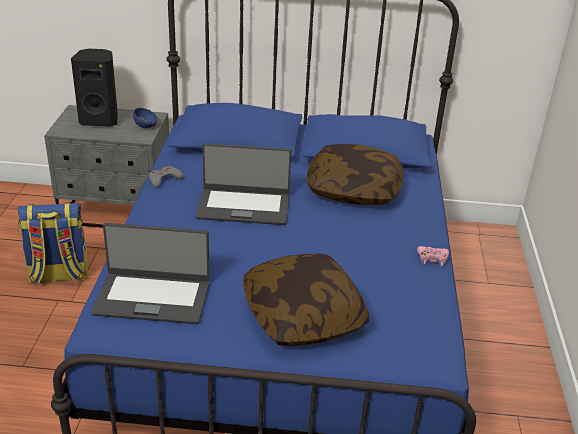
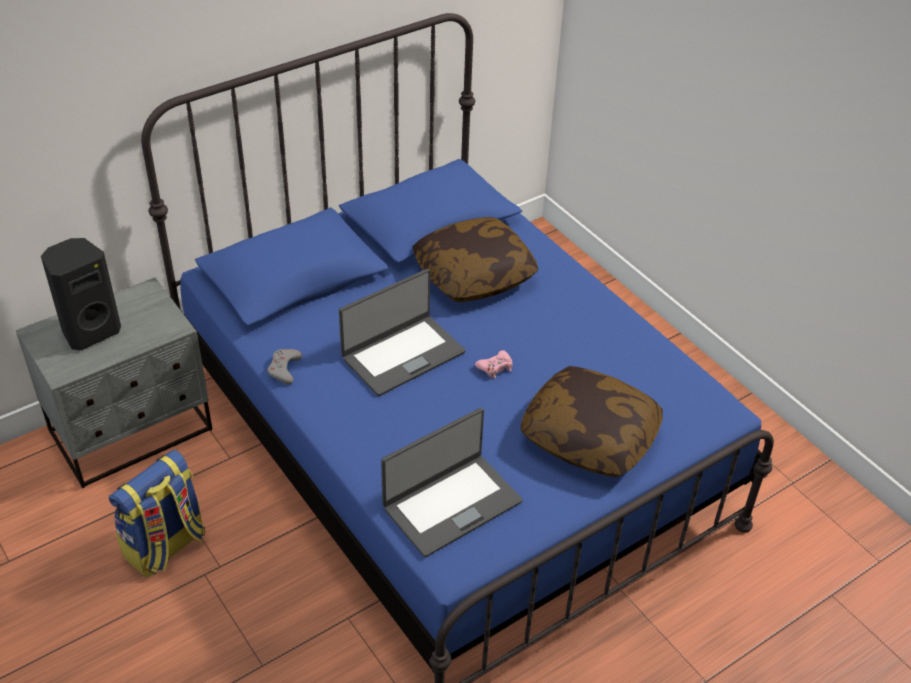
camera: 40 degrees left, 10 degrees up
blue bowl [133,108,158,128] -> none
pink game controller [417,246,449,266] -> pink game controller moved to [475,350,513,379]

